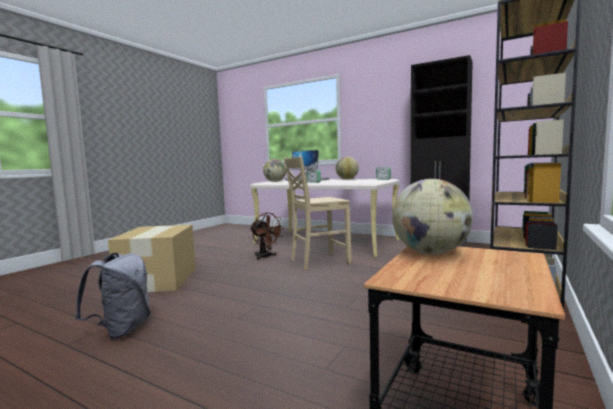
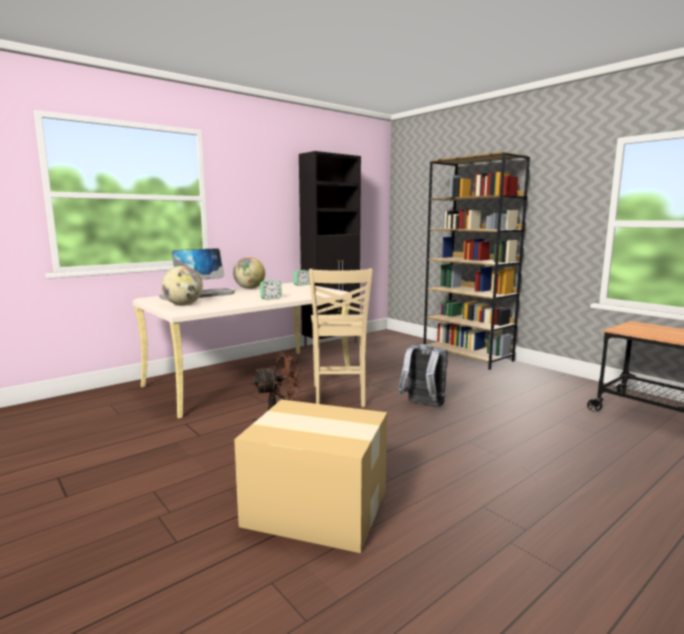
camera: 70 degrees left, 5 degrees up
grey backpack [74,253,151,339] -> grey backpack moved to [398,344,448,407]
globe [392,179,473,255] -> none

